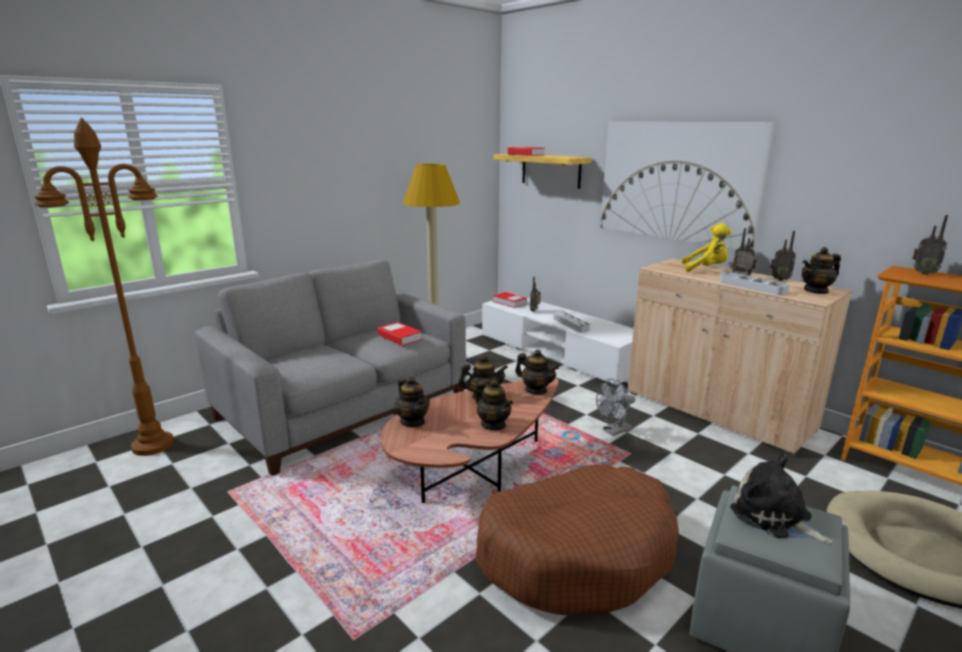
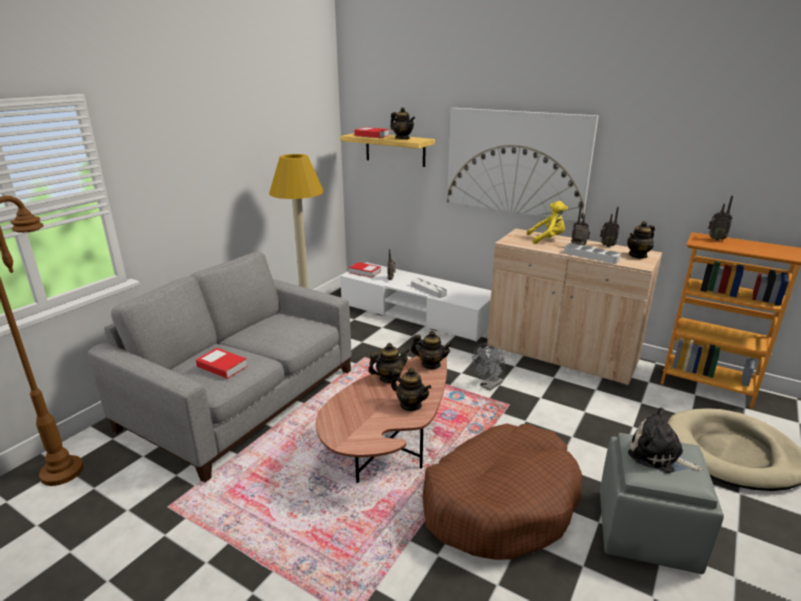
camera: 15 degrees left, 5 degrees up
book [377,322,422,346] -> book moved to [196,348,247,379]
teapot [394,377,430,427] -> teapot moved to [390,107,415,139]

